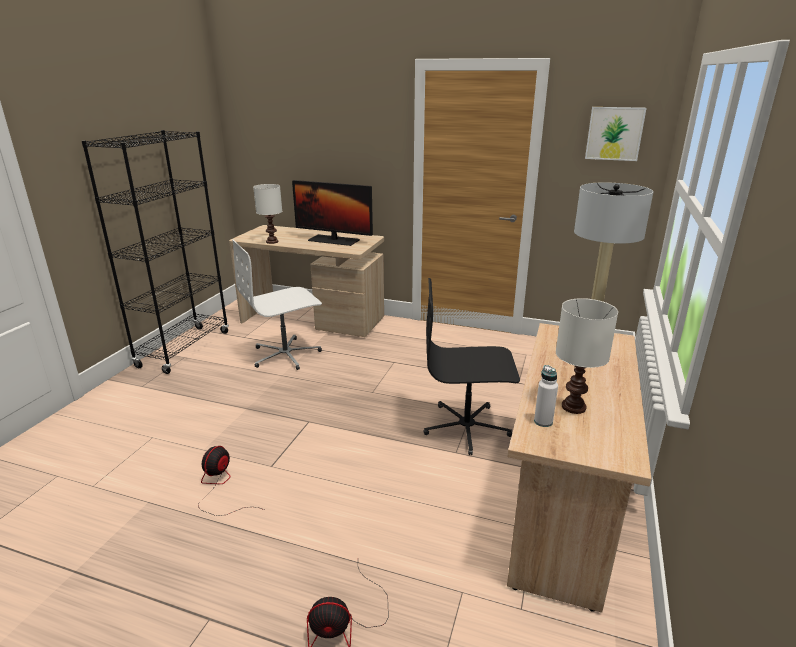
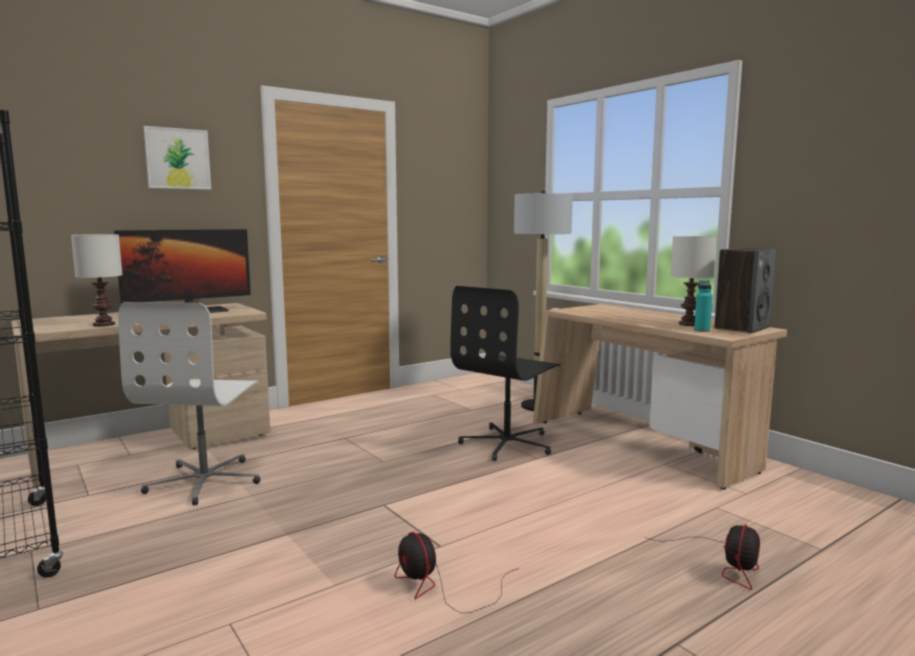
camera: 55 degrees left, 15 degrees down
white bottle [534,365,558,427] -> turquoise bottle [694,280,713,332]
picture [585,107,647,161] -> picture moved to [144,126,211,190]
none -> speaker [714,248,776,334]

